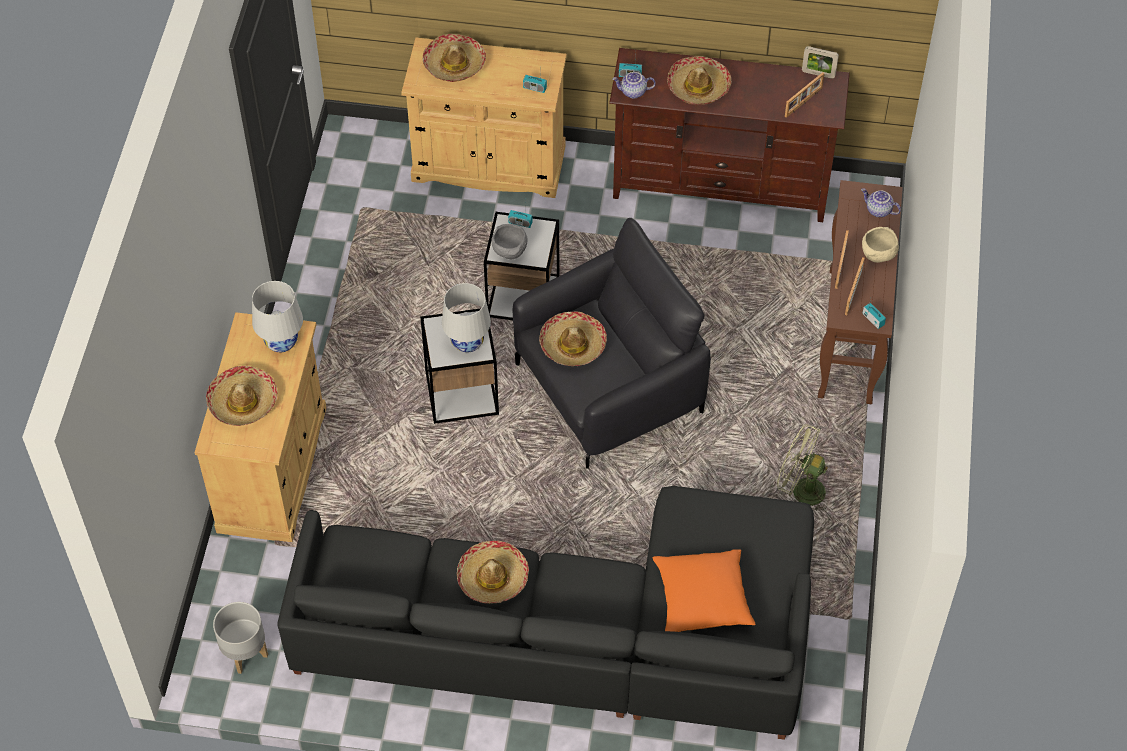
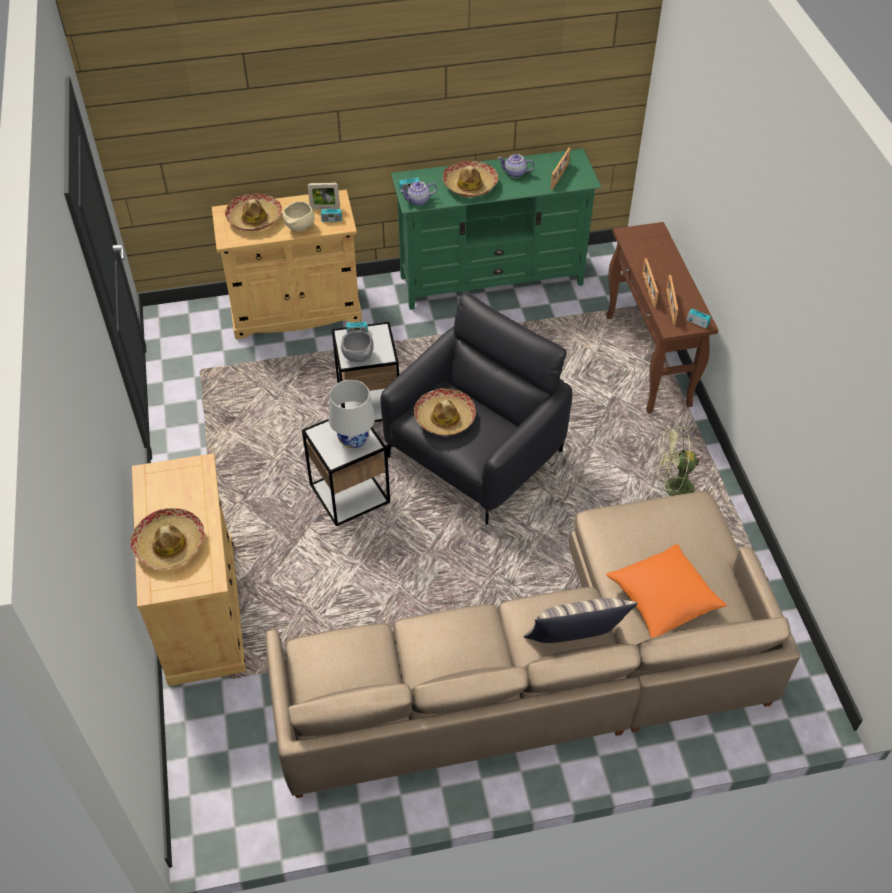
camera: 20 degrees left, 5 degrees down
grey planter [213,602,268,674] -> none
white table lamp [252,281,303,352] -> none
black sofa [277,486,814,740] -> beige sofa [265,491,800,798]
hat [457,540,529,604] -> none
brown tv stand [609,48,850,222] -> green tv stand [391,149,602,310]
picture frame [802,46,839,79] -> picture frame moved to [308,183,340,209]
teapot [861,188,901,217] -> teapot moved to [498,154,534,178]
beige bowl [862,227,899,263] -> beige bowl moved to [282,201,315,231]
none -> pillow [523,598,638,643]

